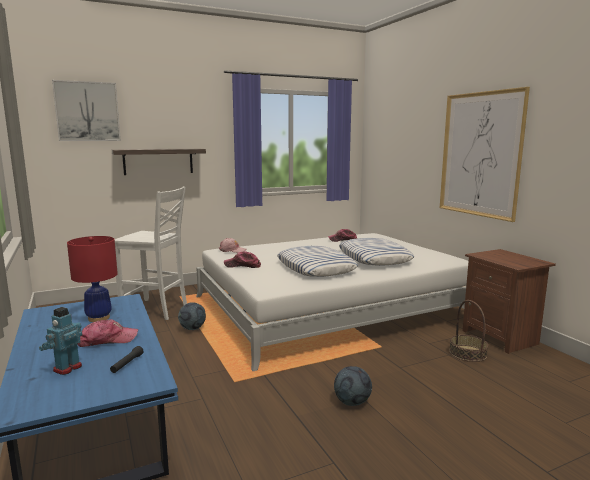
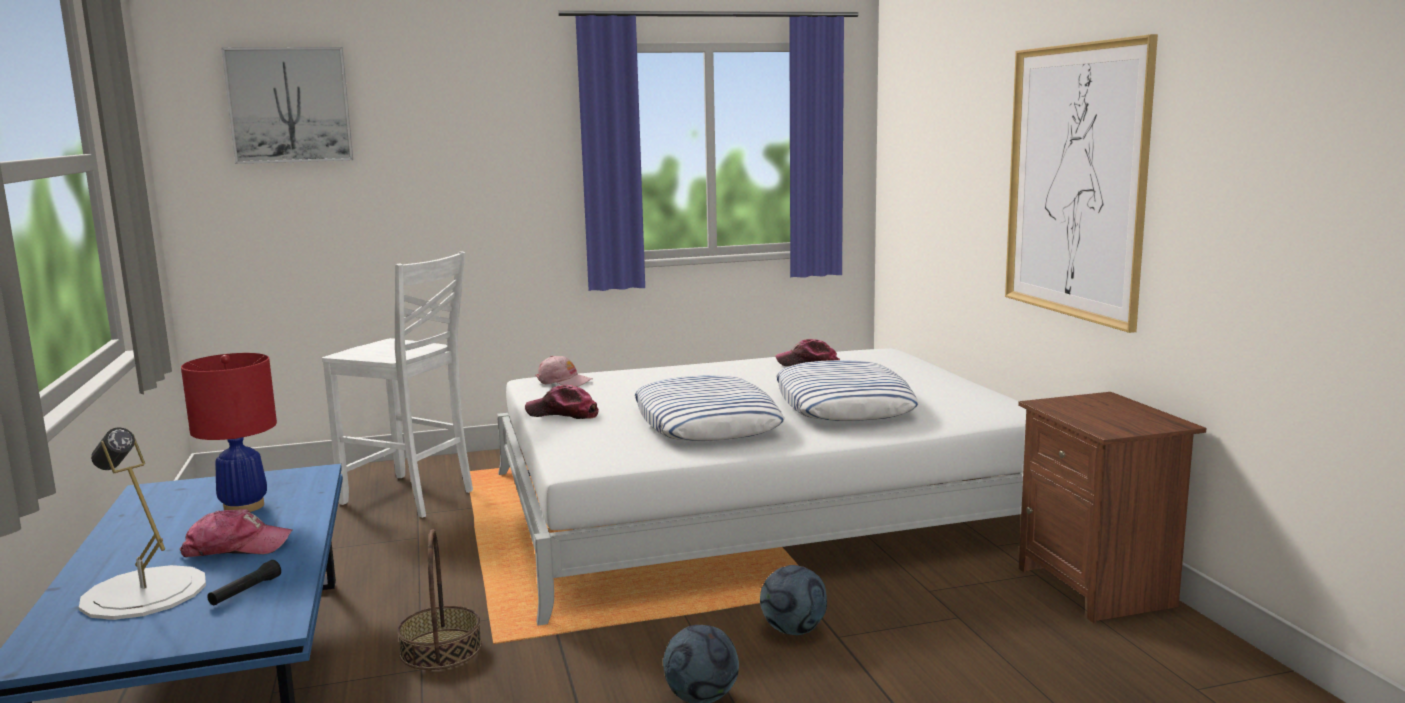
camera: 10 degrees right, 0 degrees up
toy robot [39,307,82,375] -> white table lamp [79,427,206,620]
shelf [112,149,206,175] -> none
football [178,302,206,330] -> football moved to [760,565,827,635]
basket [449,300,488,362] -> basket moved to [397,529,482,670]

